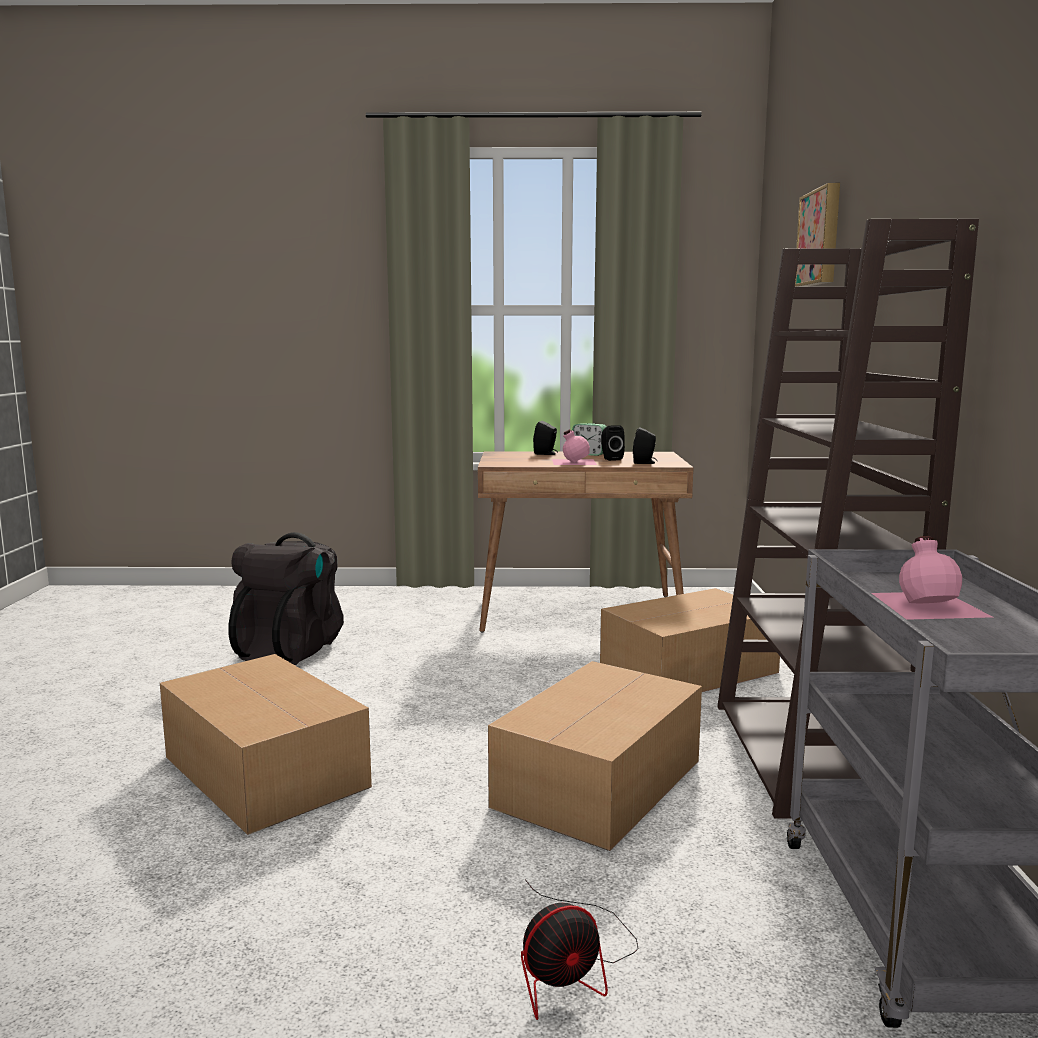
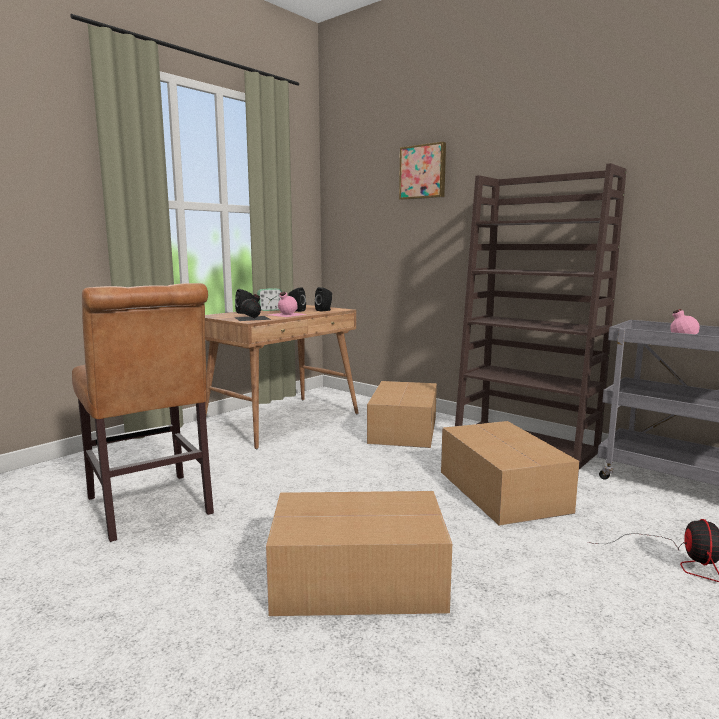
camera: 50 degrees left, 0 degrees up
black backpack [228,532,344,665] -> brown chair [72,283,214,542]
none -> black bottle [234,294,272,321]

